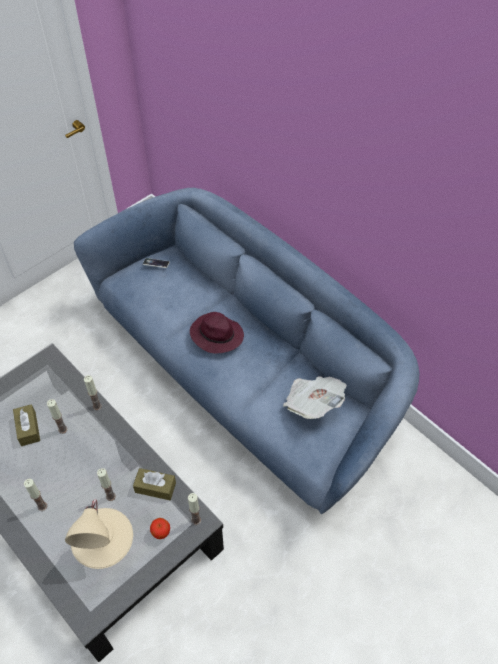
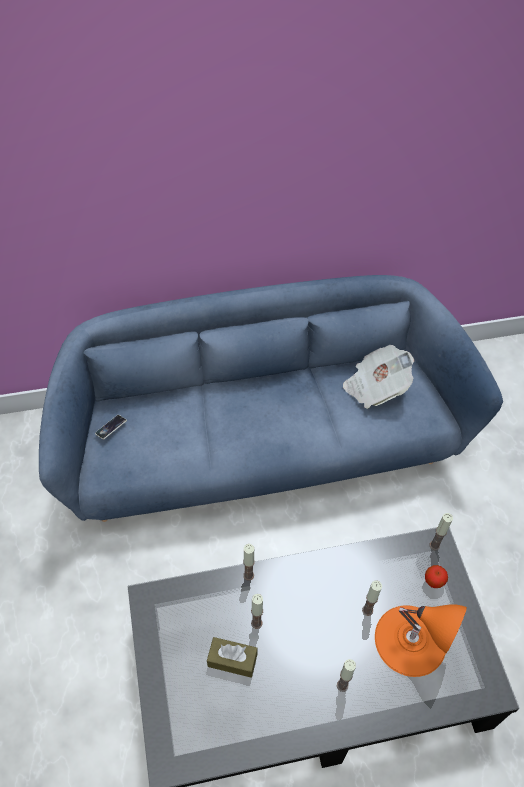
camera: 60 degrees left, 0 degrees up
beige table lamp [65,500,133,569] -> orange table lamp [375,604,467,677]
brown tissue box [133,468,176,500] -> none
purple hat [190,312,244,354] -> none

